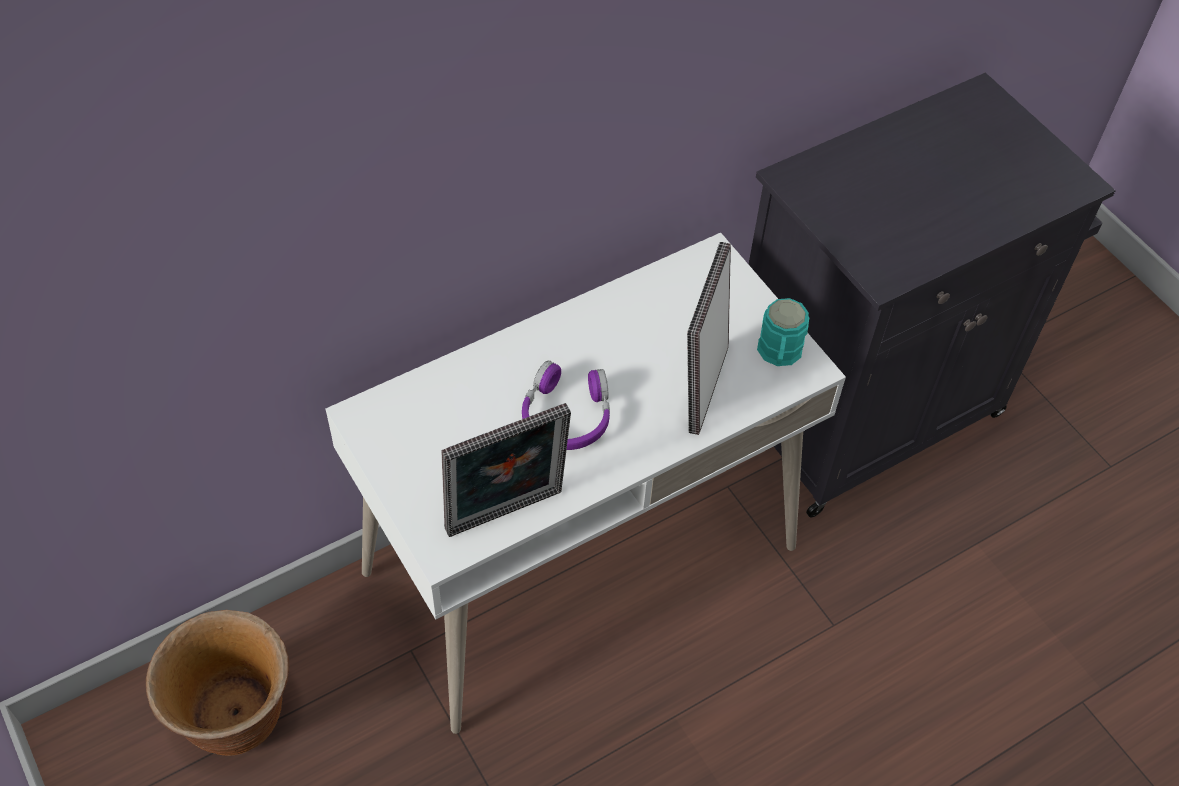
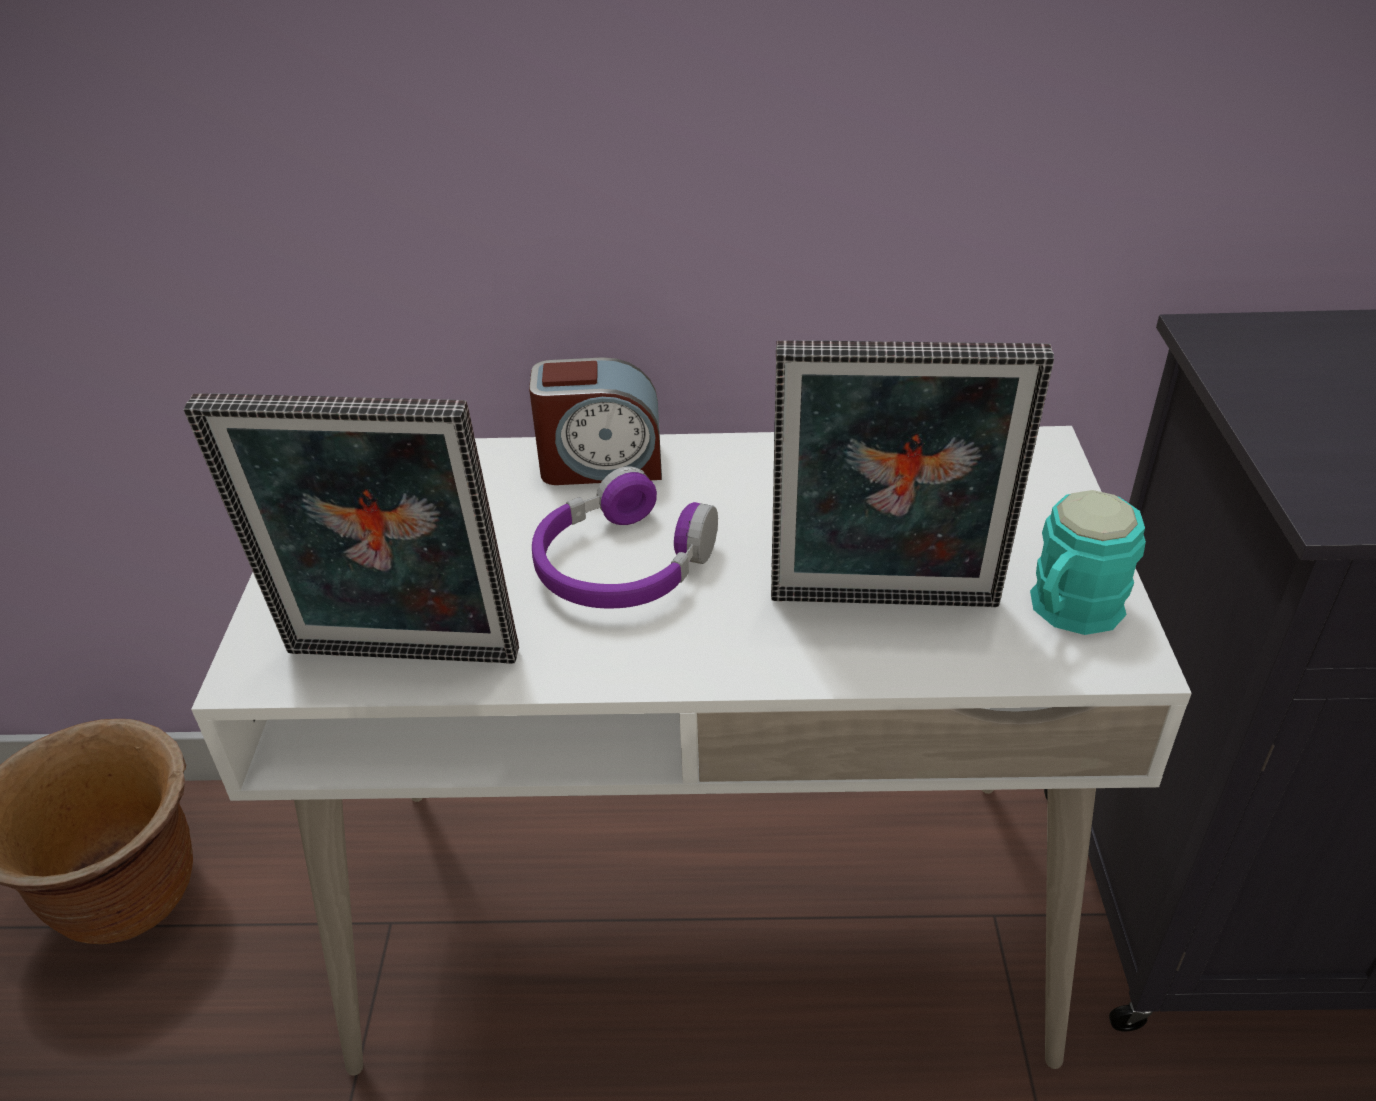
camera: 35 degrees right, 15 degrees down
picture frame [687,242,731,435] -> picture frame turned 135 degrees counterclockwise [771,340,1054,607]
none -> alarm clock [529,357,662,485]

